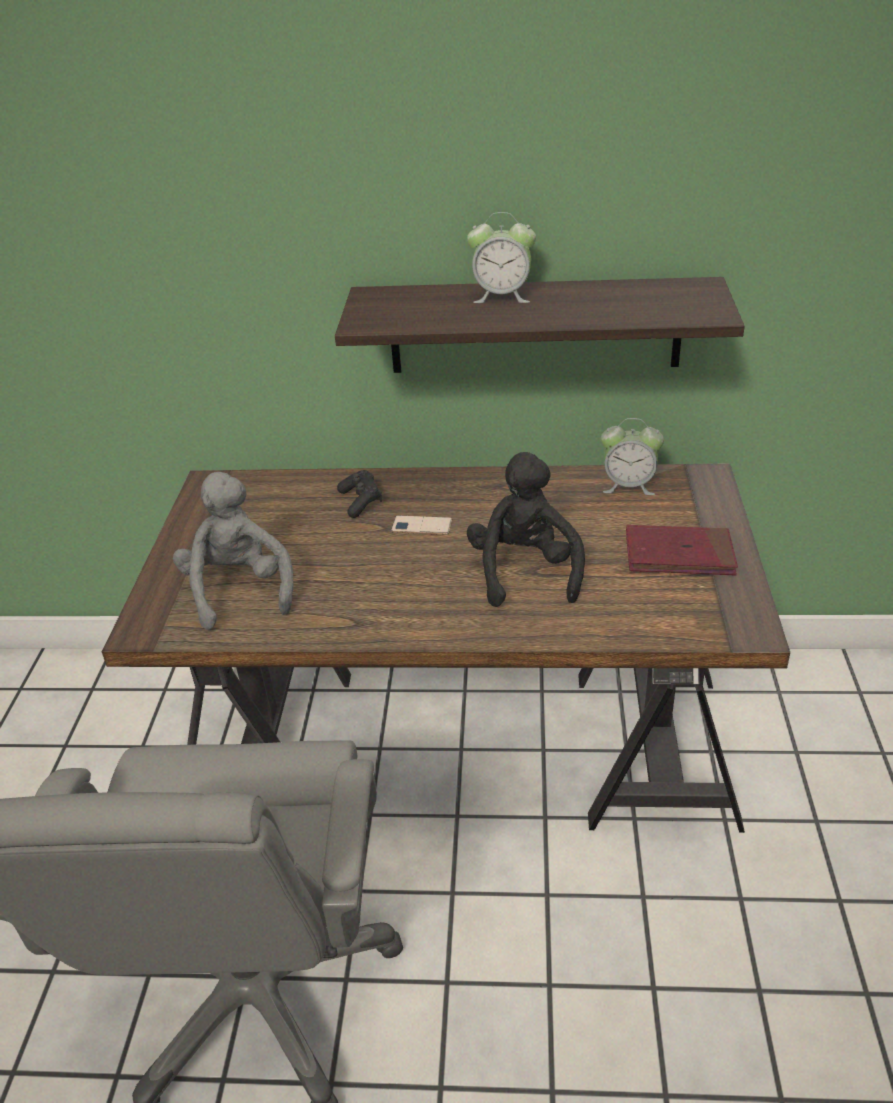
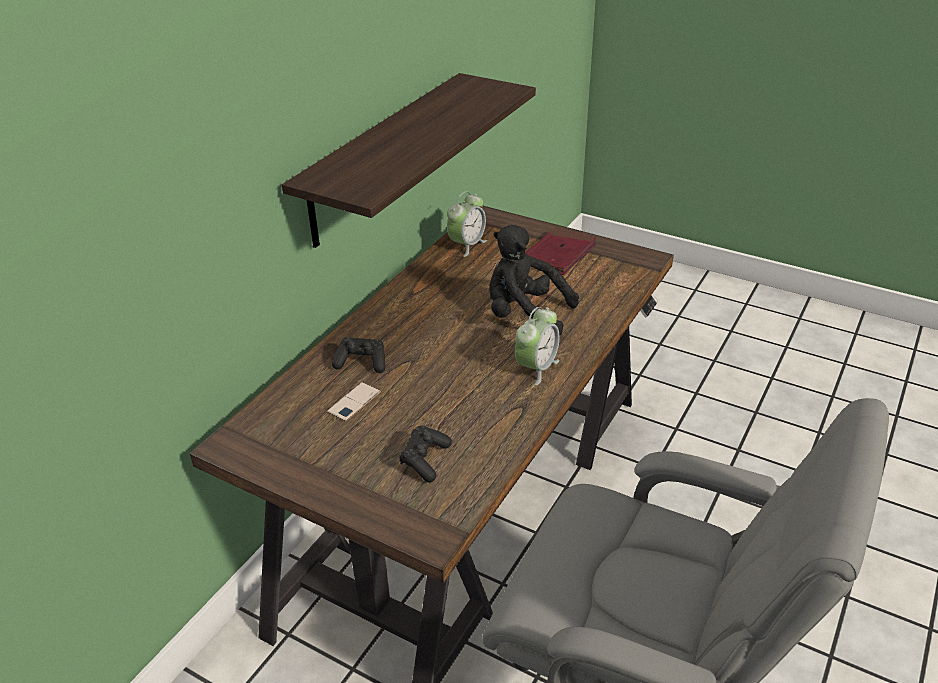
camera: 65 degrees left, 0 degrees up
grey plush toy [173,472,293,630] -> black game controller [399,426,452,482]
phone [391,515,452,535] -> phone moved to [327,382,381,422]
alarm clock [467,212,536,303] -> alarm clock moved to [515,307,560,385]

